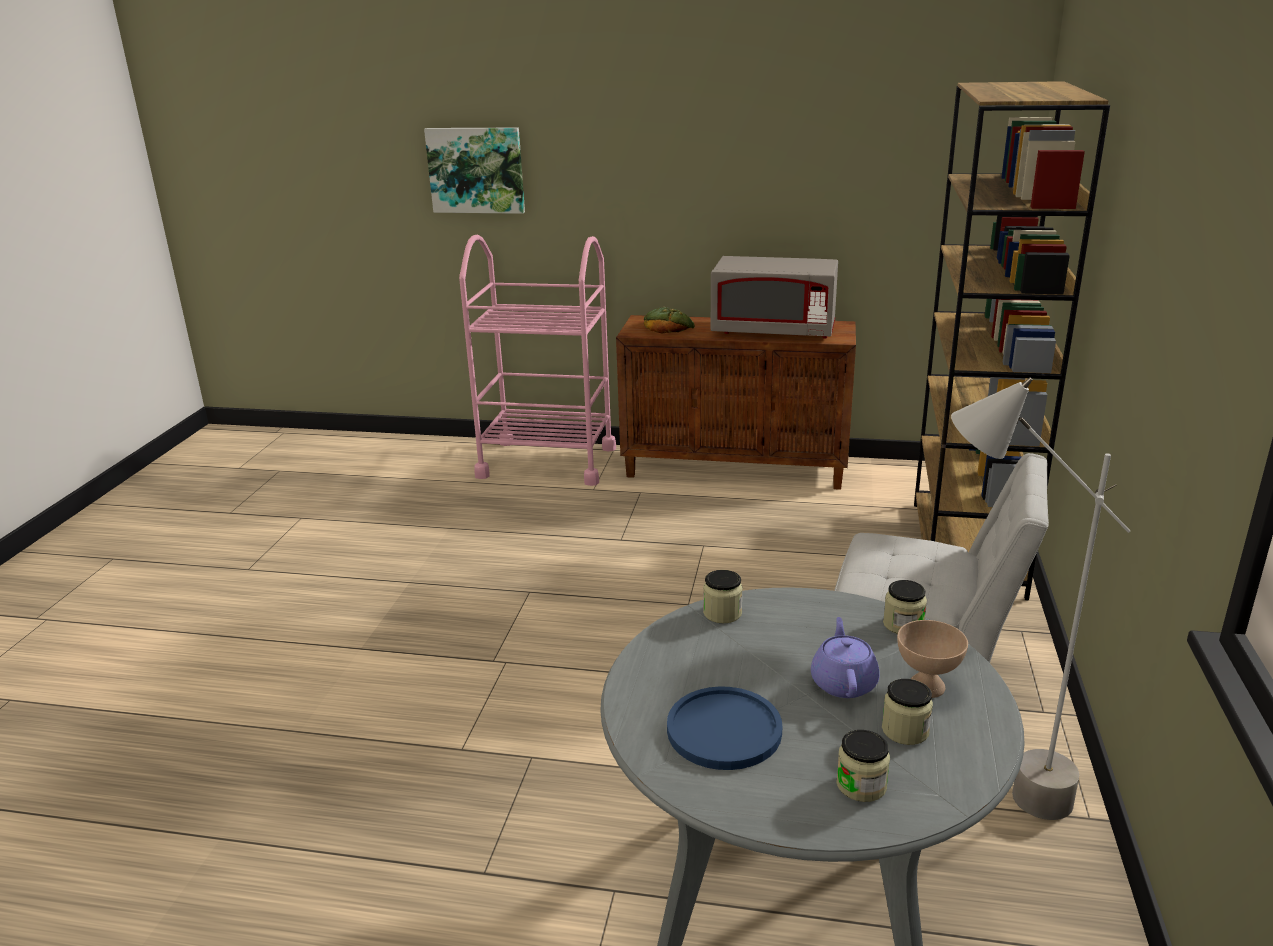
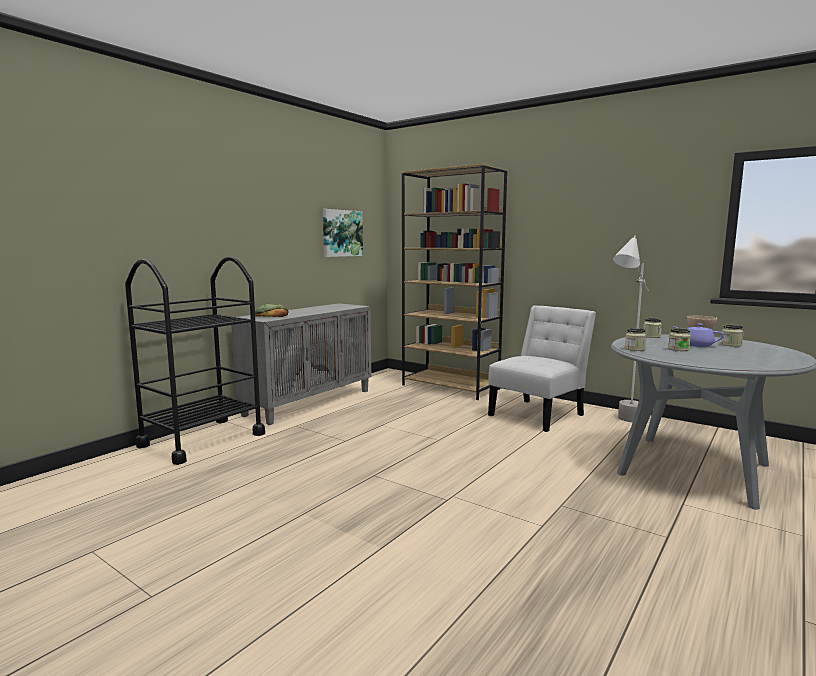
camera: 65 degrees left, 15 degrees down
picture [424,127,525,214] -> picture moved to [323,209,363,257]
pink cart [459,235,616,486] -> black cart [125,257,265,465]
brown cabinet [616,315,856,490] -> grey cabinet [231,303,371,425]
blue plate [667,687,782,770] -> none
grey microwave [711,256,838,339] -> none
jar [836,730,890,802] -> jar moved to [668,328,691,351]

